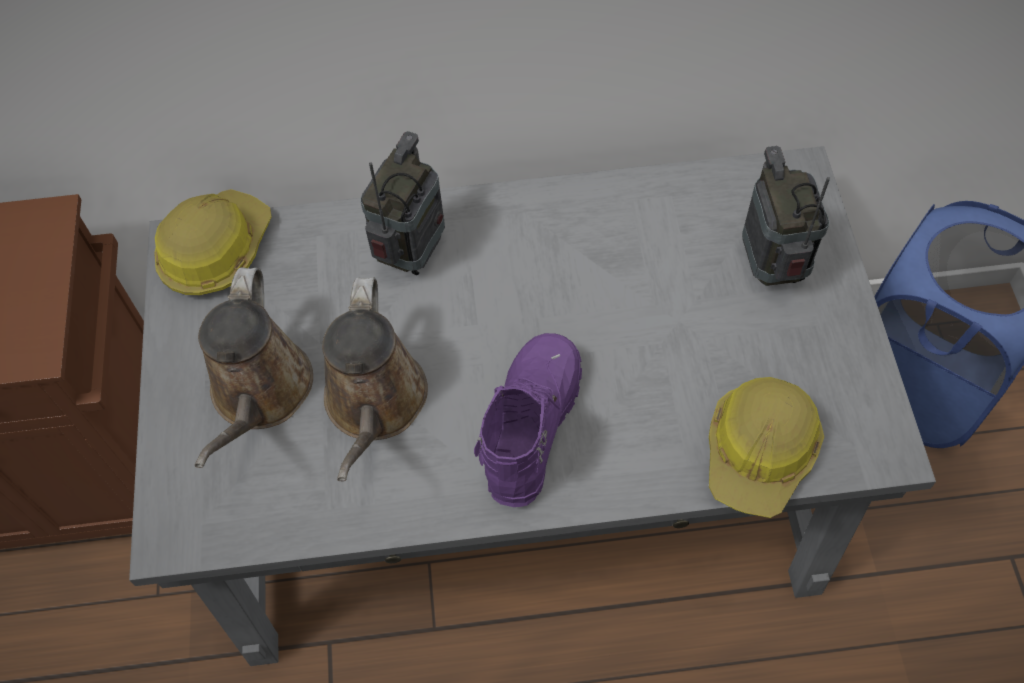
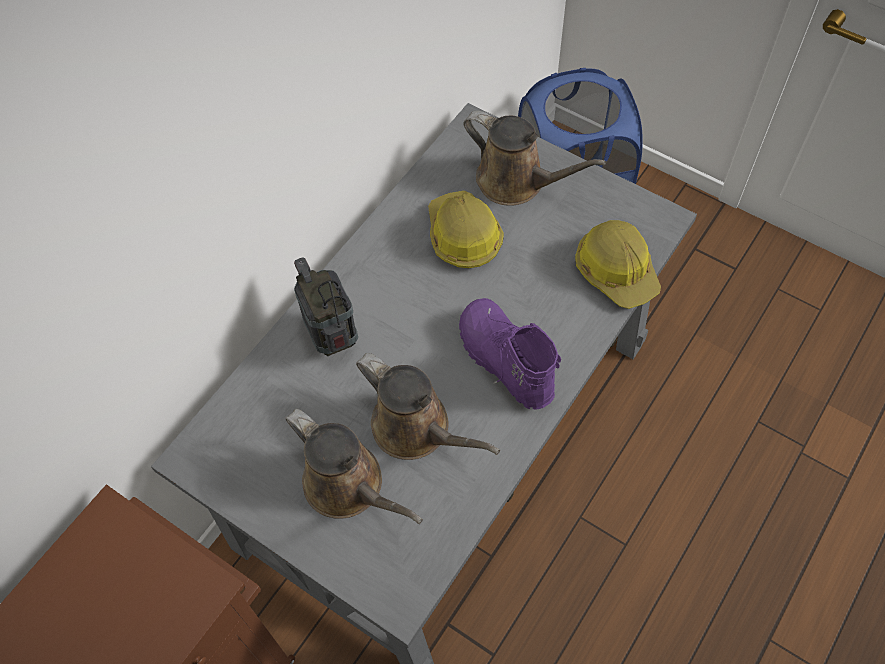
camera: 50 degrees left, 0 degrees up
hard hat [154,189,272,295] -> hard hat moved to [428,191,504,268]
radio [742,146,830,286] -> brown watering can [463,111,606,206]

